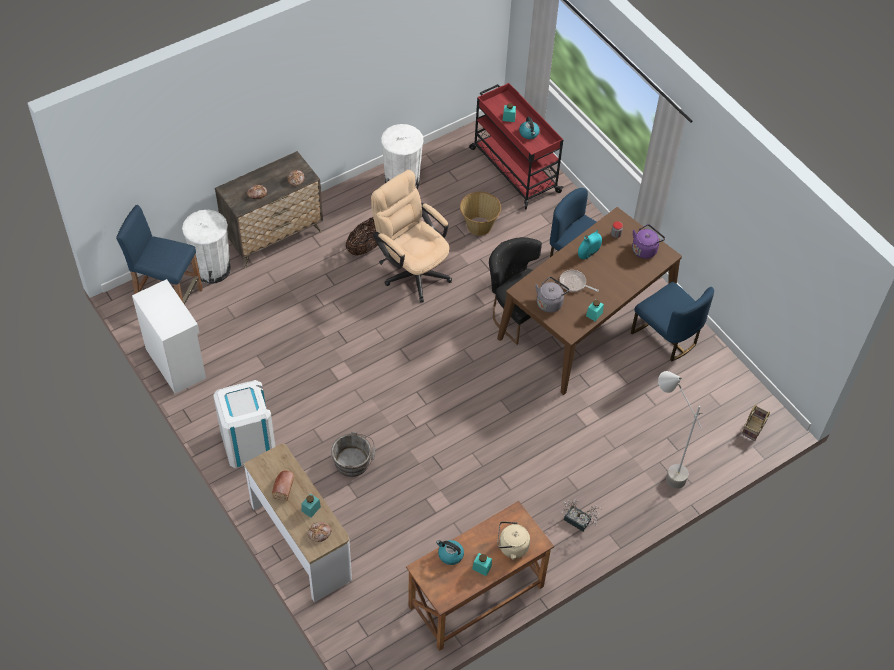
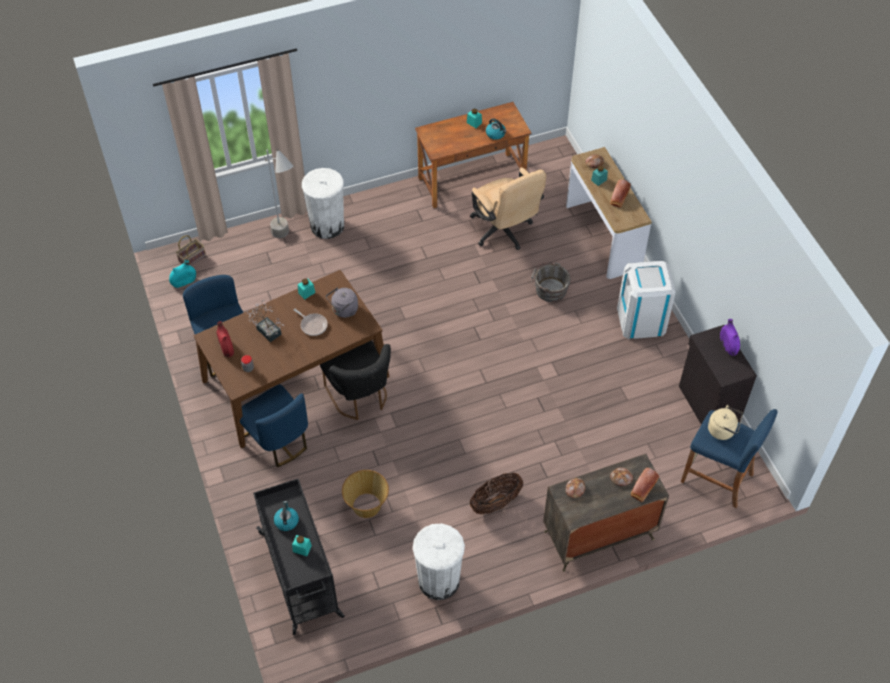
camera: 165 degrees left, 0 degrees up
white cabinet [132,279,206,394] -> black cabinet [679,325,757,425]
white trash can [182,210,231,284] -> white trash can moved to [302,168,344,239]
beige office chair [371,170,452,303] -> beige office chair moved to [470,168,546,250]
red cart [469,83,564,210] -> black cart [253,478,345,635]
beige kettle [497,521,530,560] -> beige kettle moved to [708,405,743,440]
potted plant [561,500,602,531] -> potted plant moved to [247,300,284,342]
turquoise vase [578,230,602,260] -> turquoise vase moved to [169,260,196,288]
purple kettle [632,224,665,259] -> red vase [217,321,234,357]
none -> bread [631,468,659,502]
none -> purple vase [720,319,740,356]

